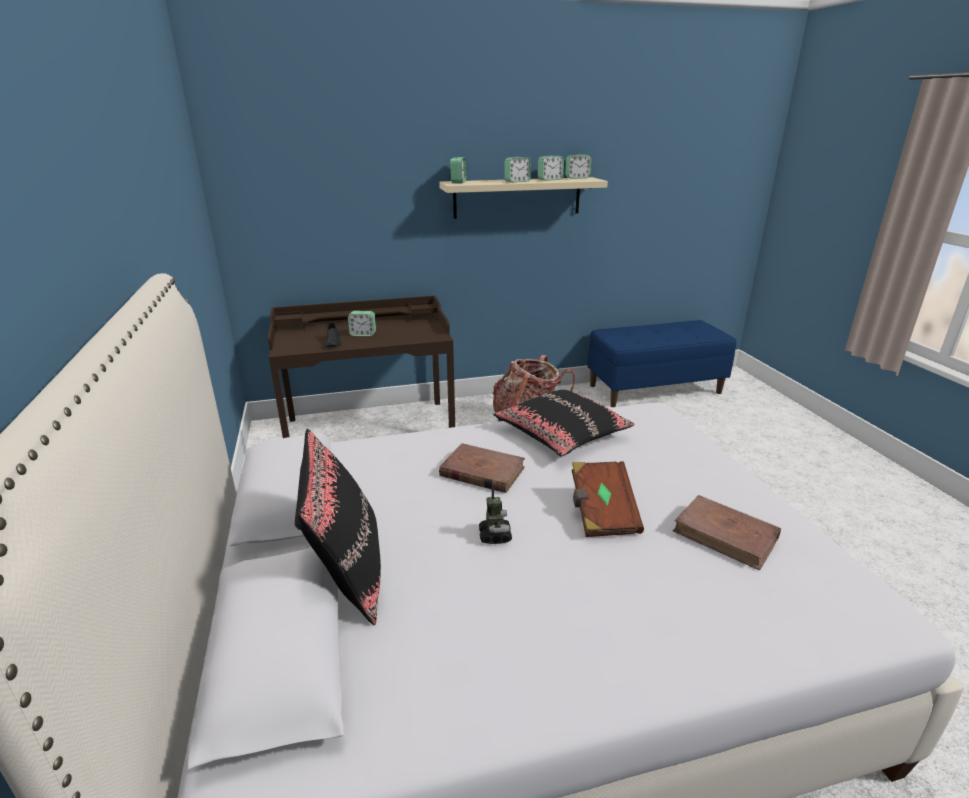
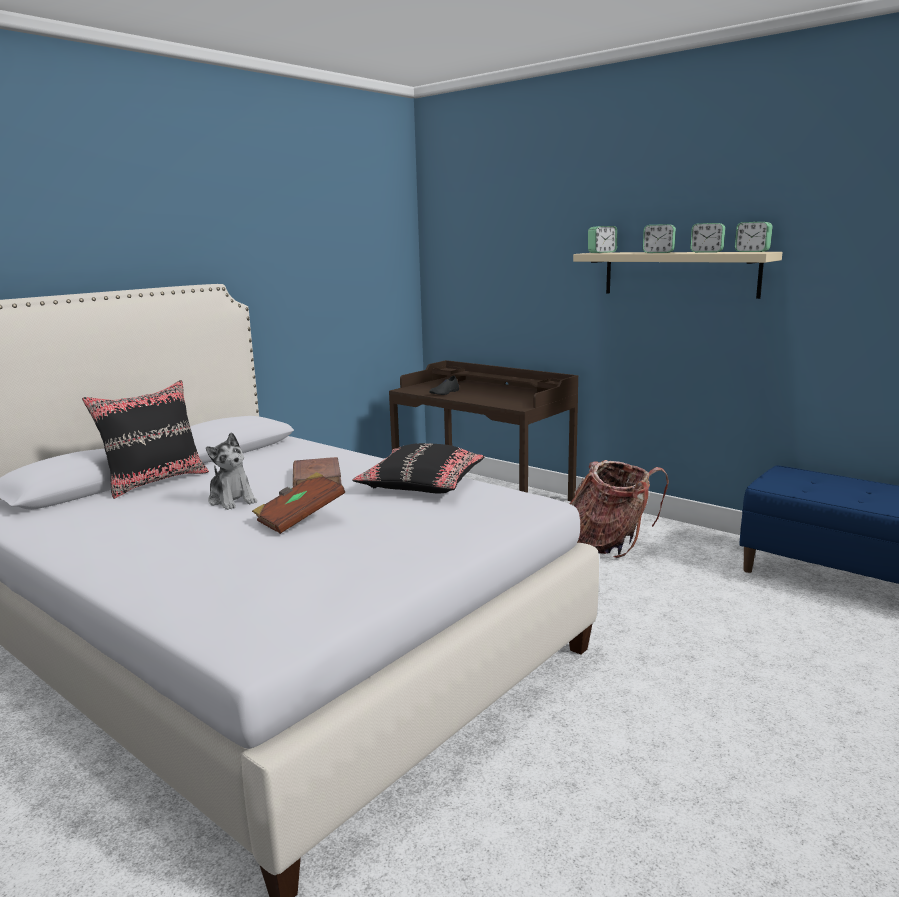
camera: 55 degrees right, 10 degrees down
alarm clock [348,311,376,336] -> none
toy robot [479,488,512,544] -> plush toy [206,432,257,510]
brown book [673,495,781,570] -> none

